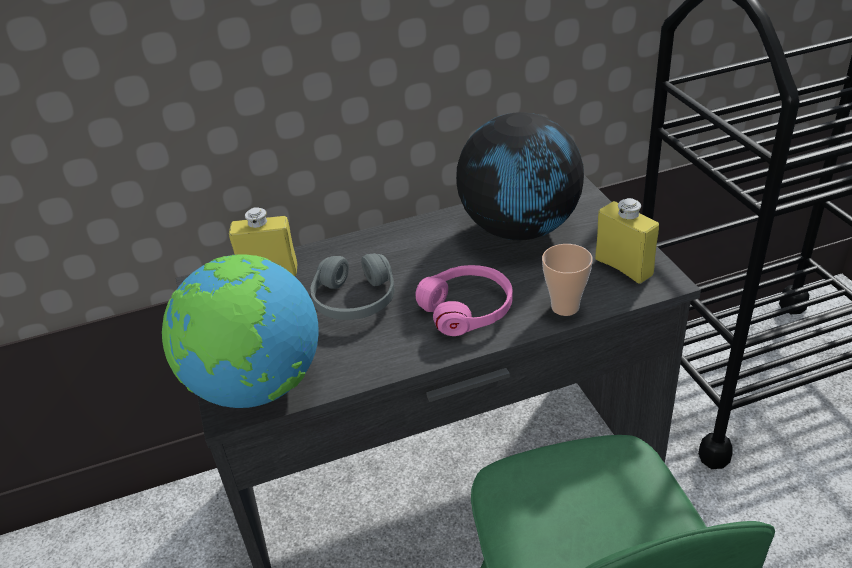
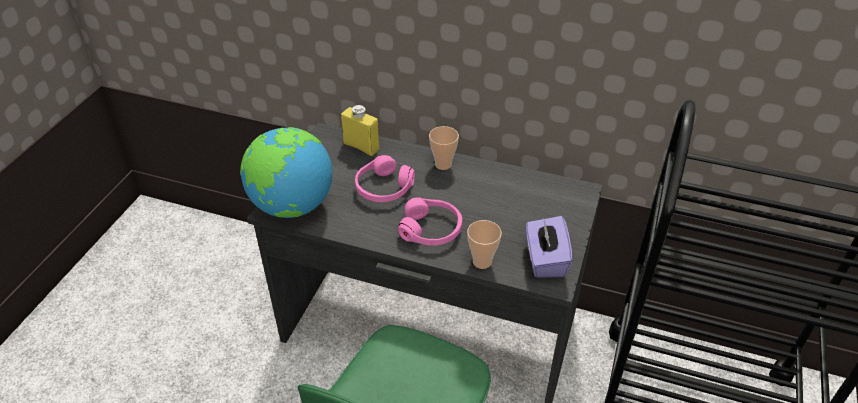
camera: 35 degrees right, 5 degrees up
grey headphones [310,253,395,320] -> pink headphones [355,155,415,202]
globe [456,112,584,240] -> none
yellow bottle [595,198,659,284] -> purple tissue box [526,216,573,278]
none -> cup [429,126,459,170]

